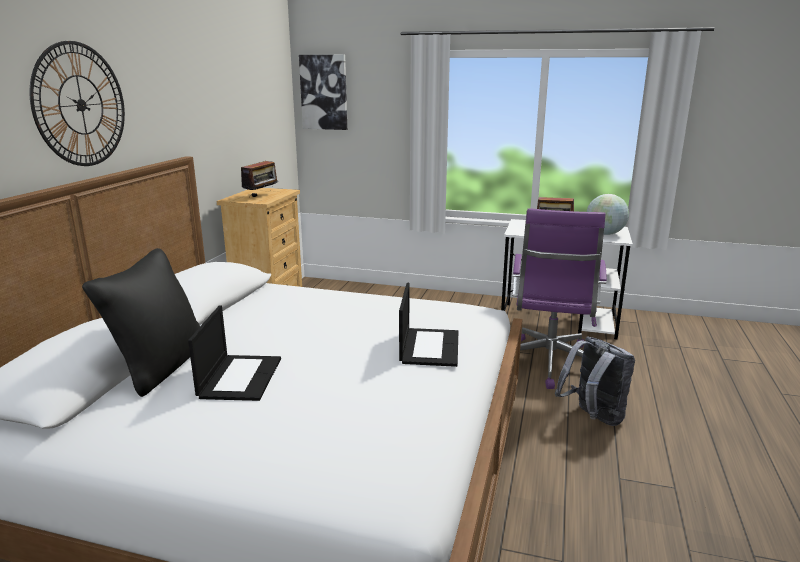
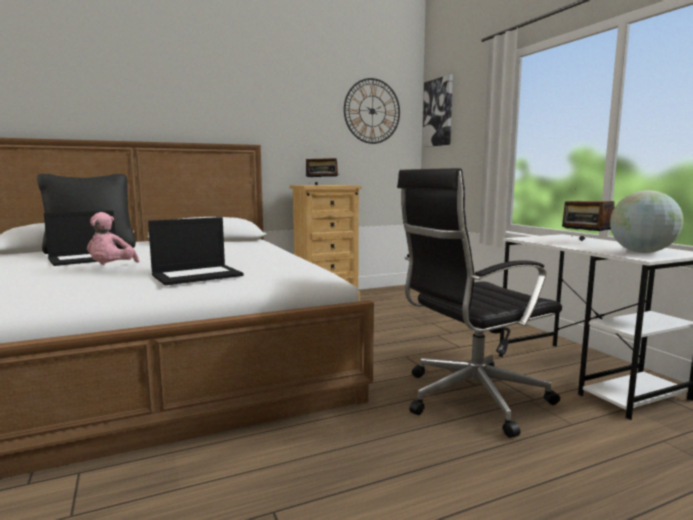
camera: 50 degrees right, 10 degrees down
wall clock [30,41,125,166] -> wall clock moved to [344,78,400,144]
purple office chair [512,209,607,389] -> black office chair [397,168,562,438]
grey backpack [555,336,635,426] -> none
none -> pink plush toy [87,212,140,265]

